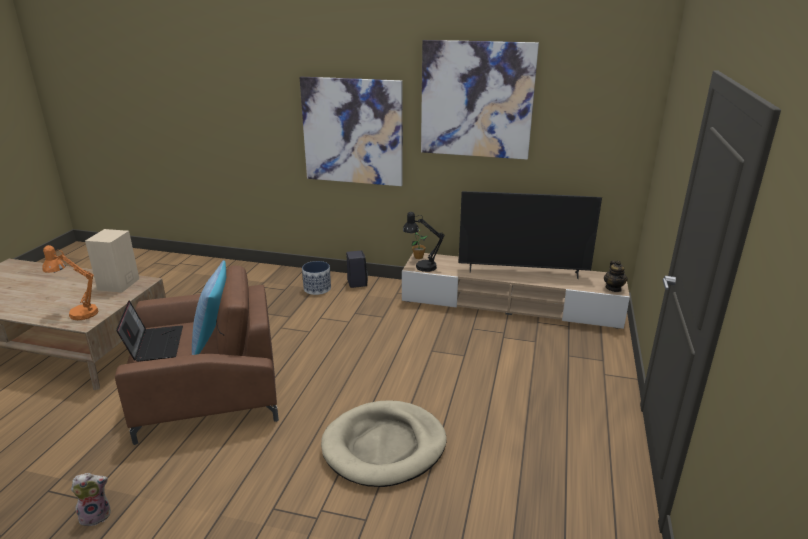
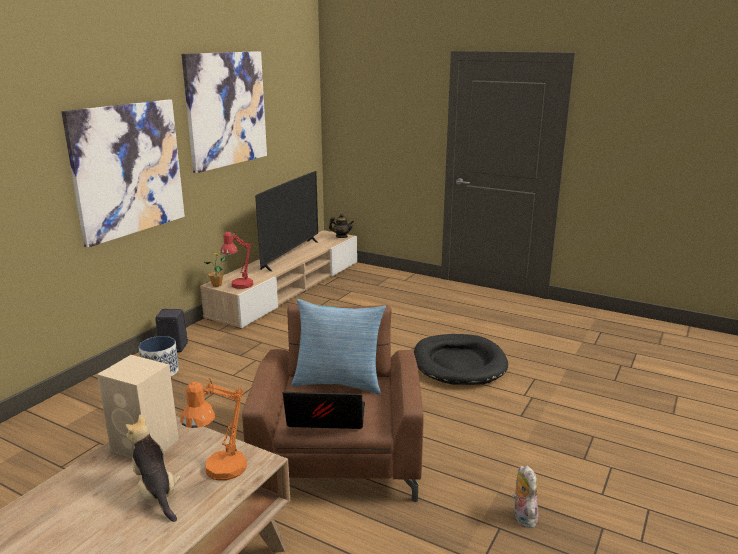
camera: 75 degrees left, 5 degrees down
beige dog bed [321,400,447,487] -> black dog bed [414,334,508,385]
black table lamp [403,212,445,272] -> red table lamp [220,232,253,289]
none -> plush toy [126,415,181,522]

